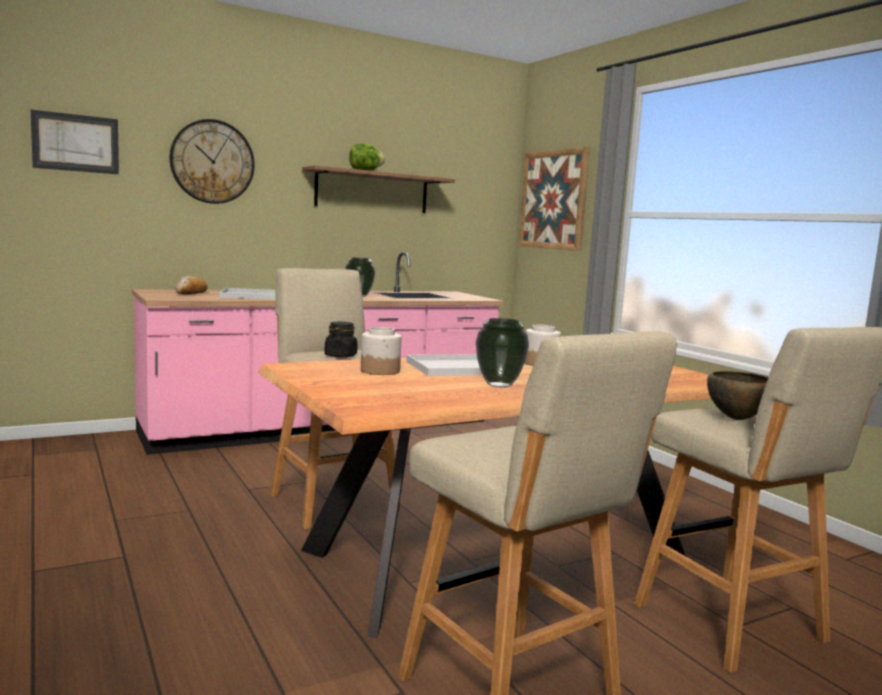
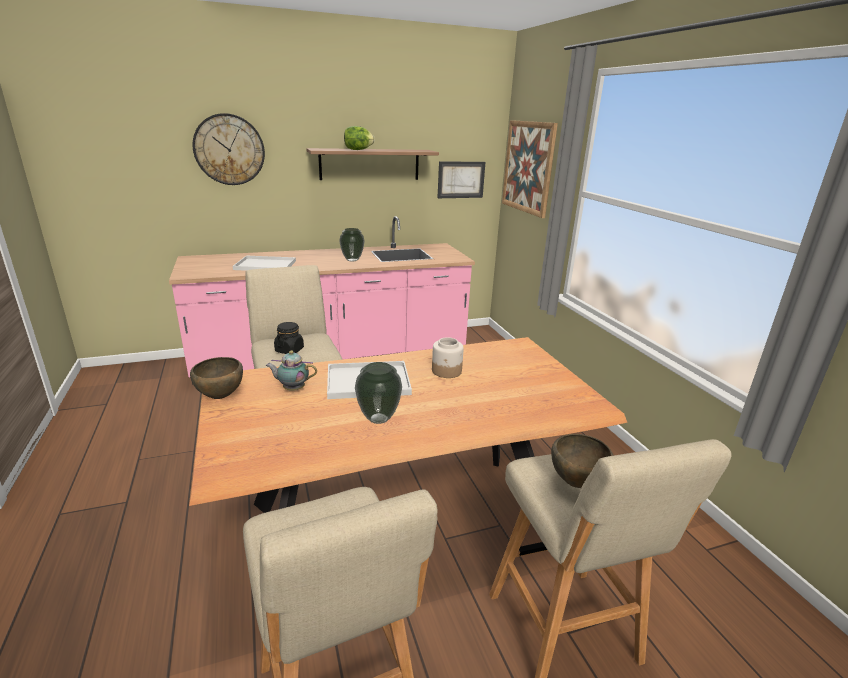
camera: 10 degrees right, 15 degrees up
picture [31,110,119,174] -> picture moved to [438,162,485,198]
bread [175,276,208,294] -> none
jar [361,327,401,375] -> teapot [266,350,317,391]
none -> brown bowl [190,357,243,399]

